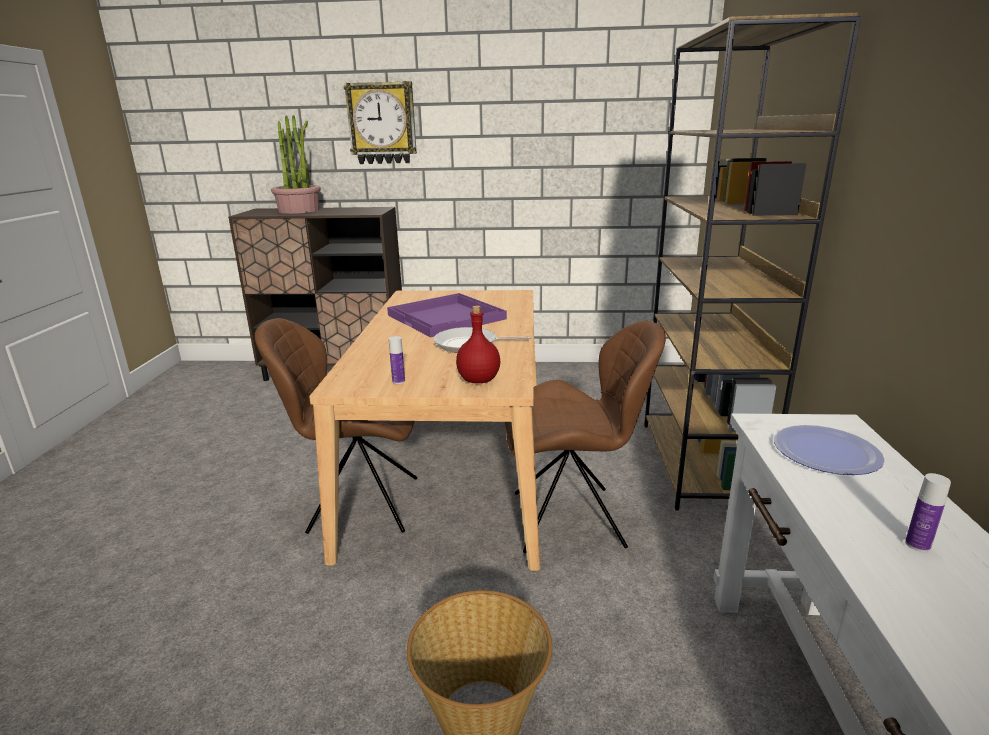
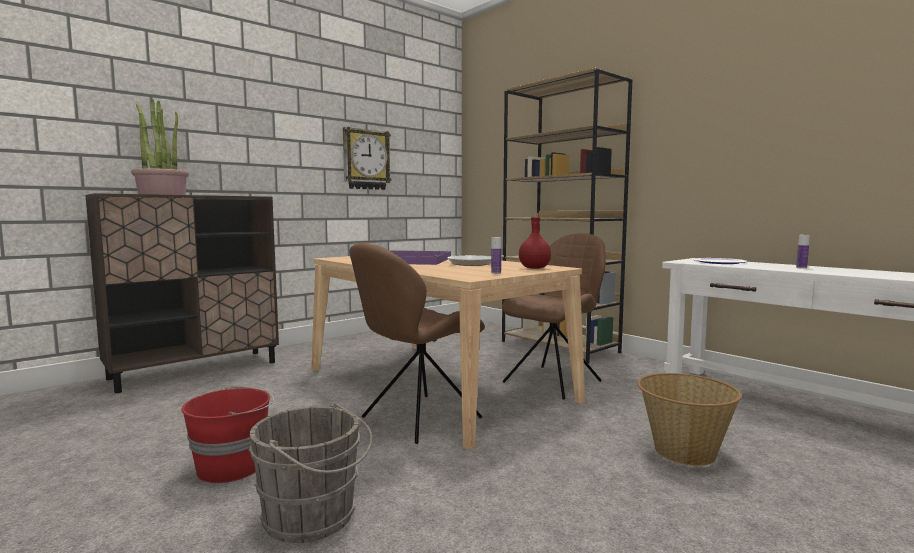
camera: 45 degrees left, 15 degrees down
wall clock [344,81,417,164] -> wall clock moved to [343,127,392,190]
none -> red bucket [182,387,274,483]
none -> grey bucket [249,402,372,543]

